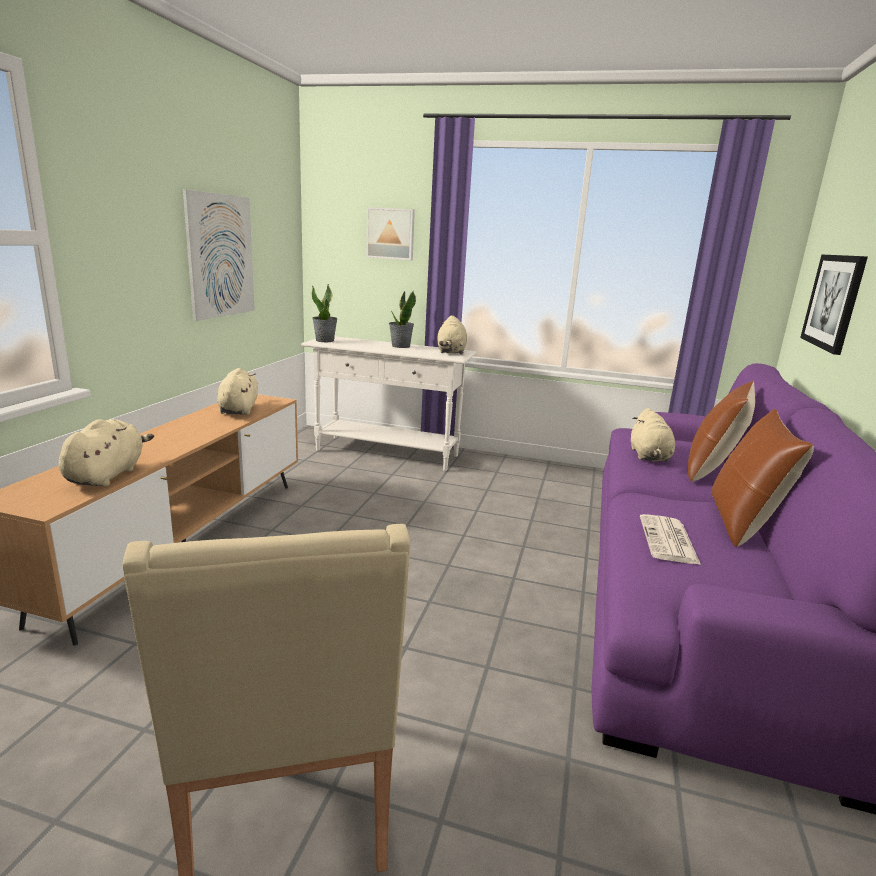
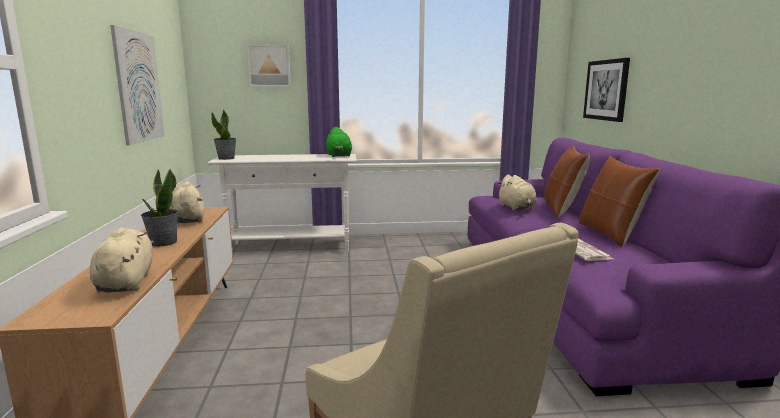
camera: 20 degrees left, 5 degrees down
potted plant [389,291,416,348] -> potted plant moved to [141,169,178,246]
beige plush toy [437,315,467,355] -> green plush toy [326,127,352,157]

